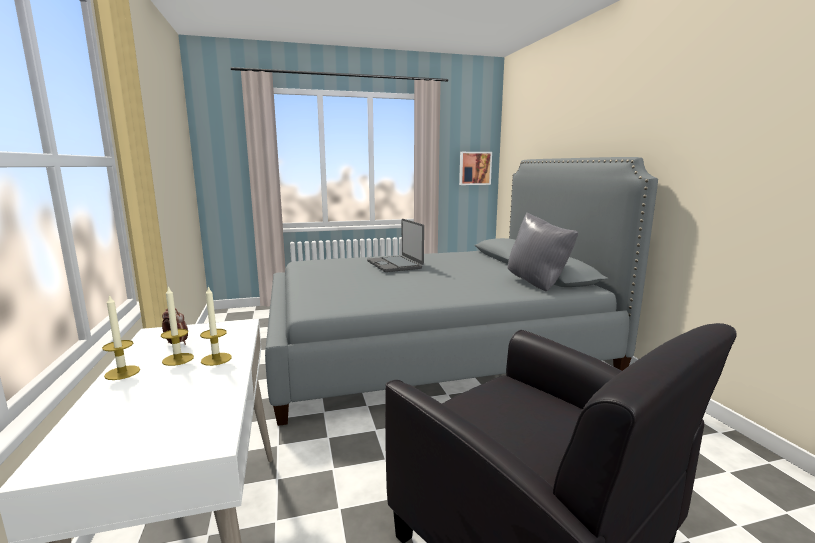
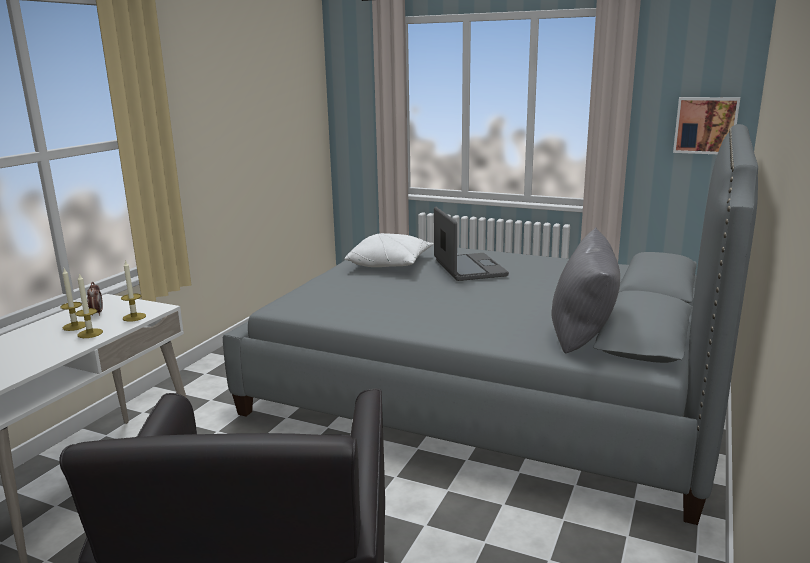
camera: 40 degrees right, 5 degrees up
candle [102,294,140,380] -> candle moved to [121,260,146,322]
laptop [367,219,424,272] -> laptop turned 150 degrees clockwise [434,207,509,281]
none -> white pillow [345,233,434,267]

